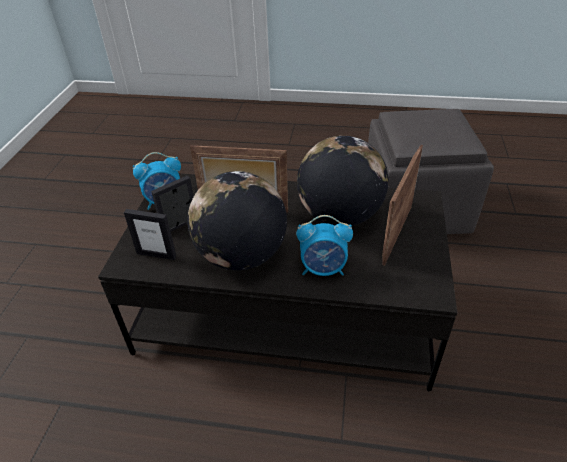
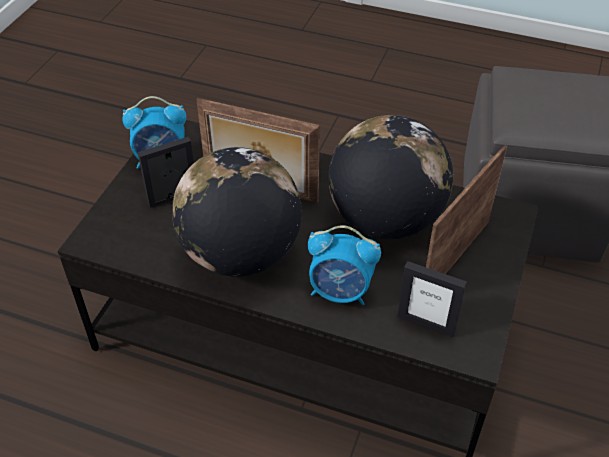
camera: 10 degrees right, 5 degrees up
picture frame [124,209,176,260] -> picture frame moved to [397,261,467,337]

